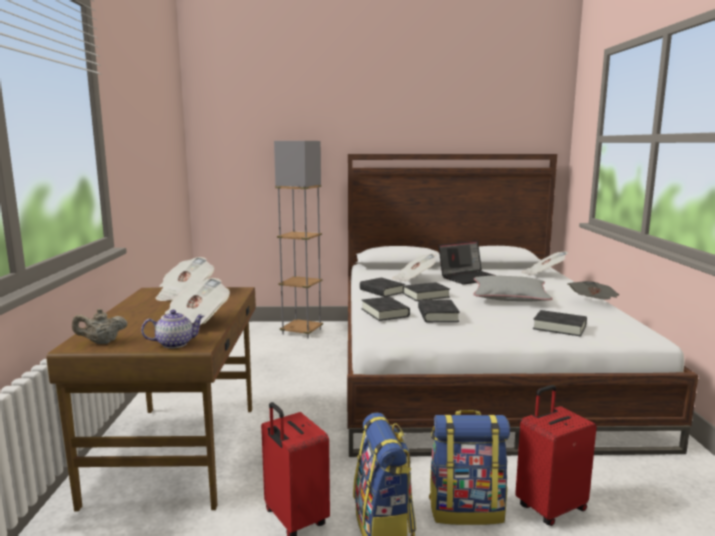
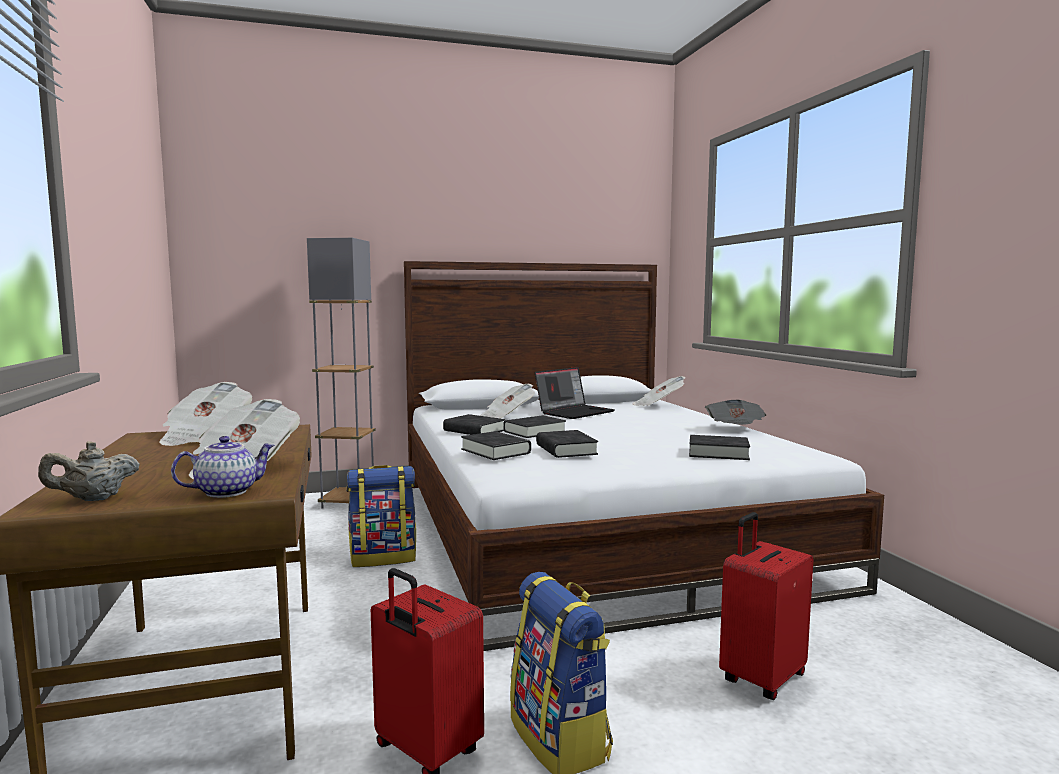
camera: 15 degrees left, 5 degrees down
backpack [429,410,510,525] -> backpack moved to [346,465,416,567]
grey pillow [473,275,553,302] -> none

